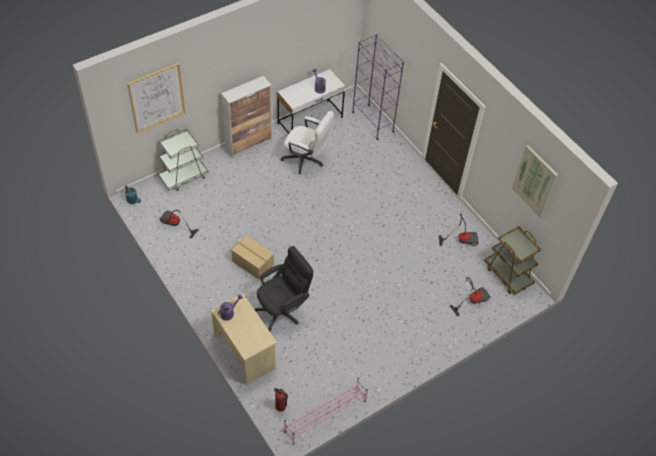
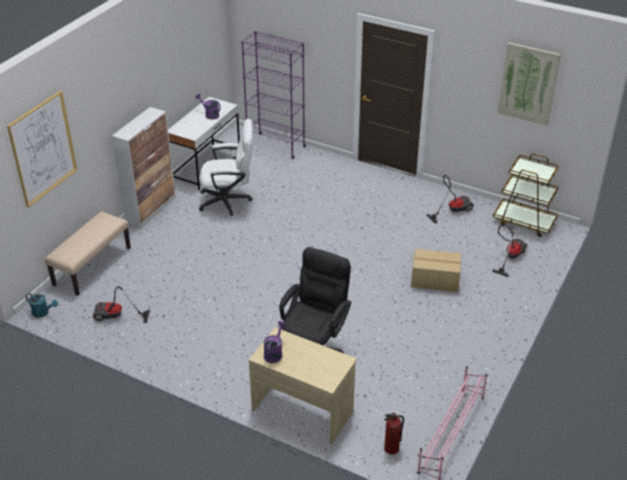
camera: 25 degrees left, 15 degrees down
grey cart [157,129,208,191] -> beige bench [45,212,131,296]
cardboard box [231,235,274,280] -> cardboard box moved to [411,249,461,292]

